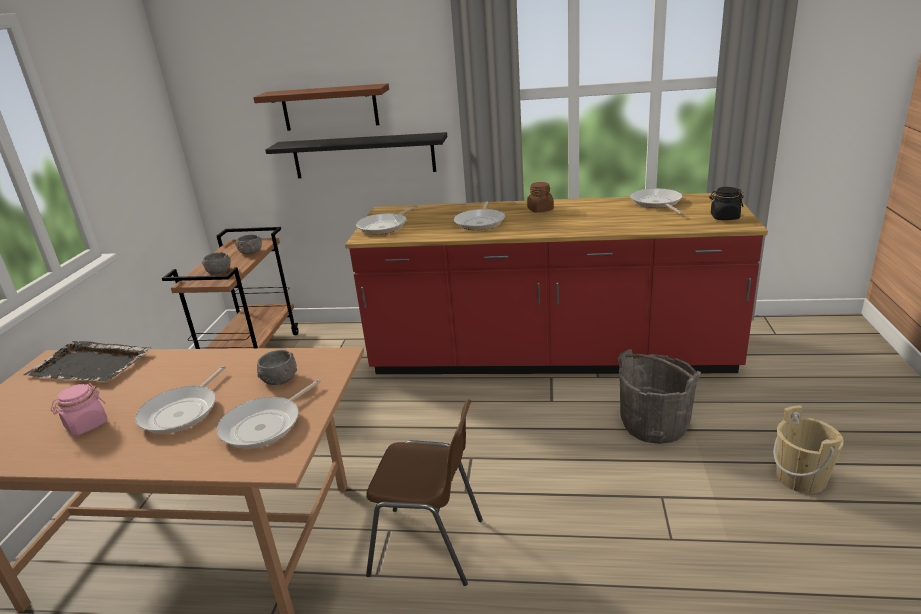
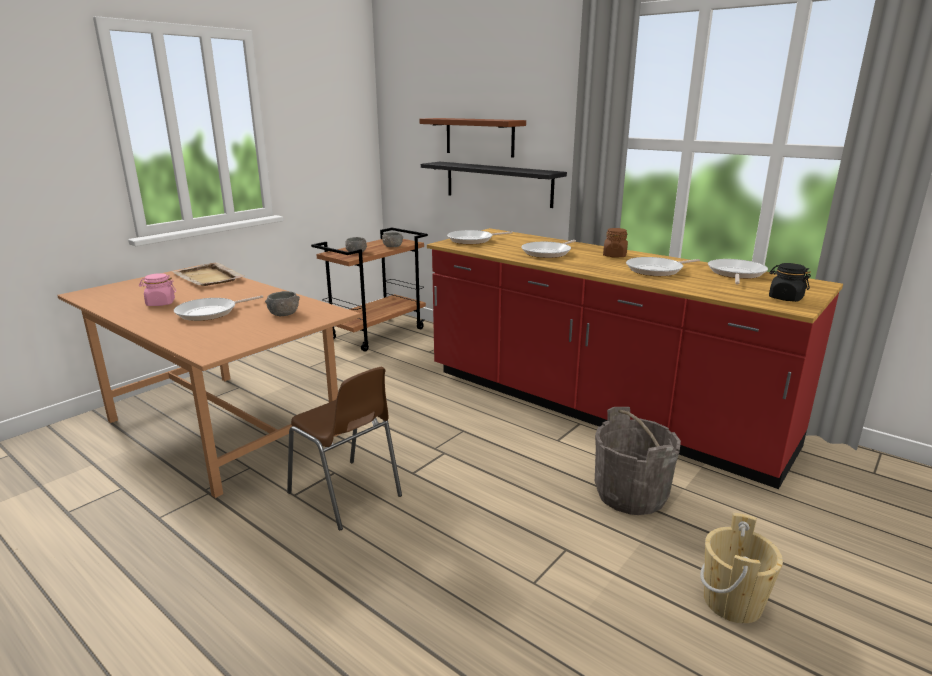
camera: 30 degrees right, 5 degrees down
black tray [23,341,152,381] -> beige tray [172,262,244,286]
frying pan [217,379,321,448] -> frying pan moved to [626,257,700,276]

